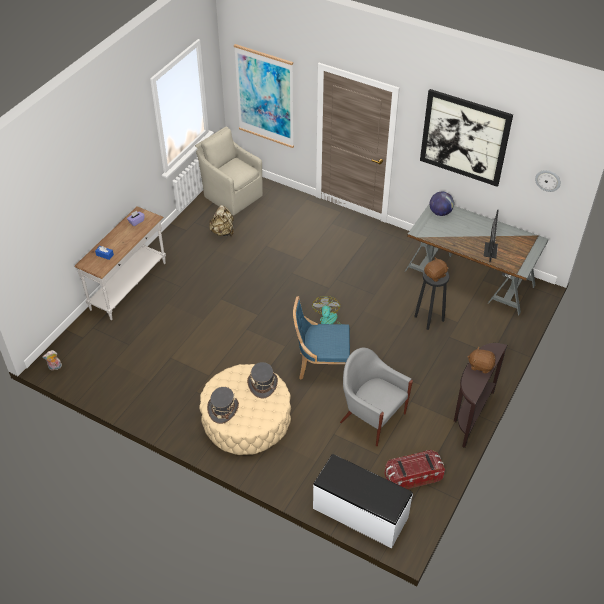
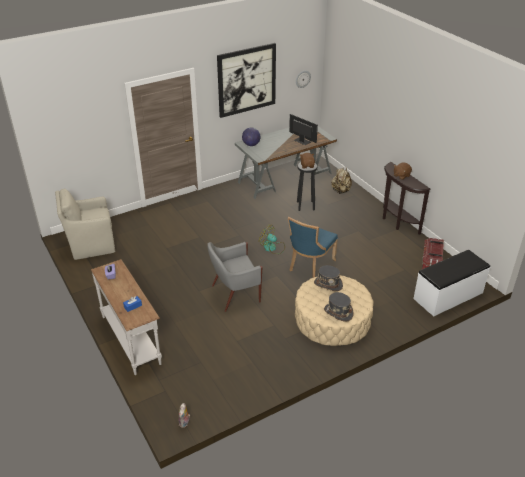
camera: 60 degrees left, 10 degrees down
beige backpack [209,205,234,236] -> beige backpack moved to [331,167,352,194]
picture [234,44,294,148] -> none
grey armchair [340,348,413,446] -> grey armchair moved to [207,242,262,312]

